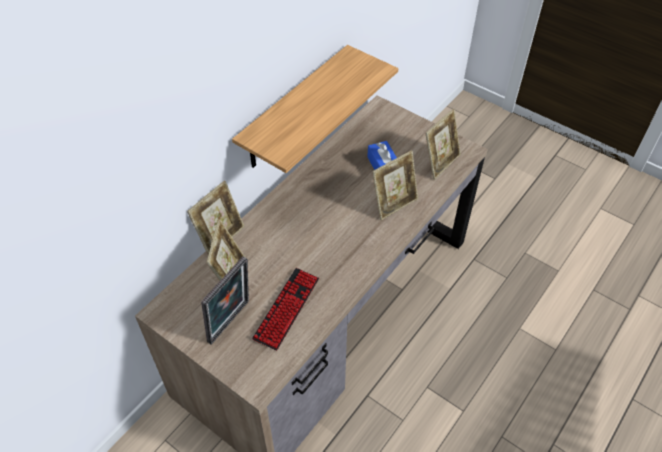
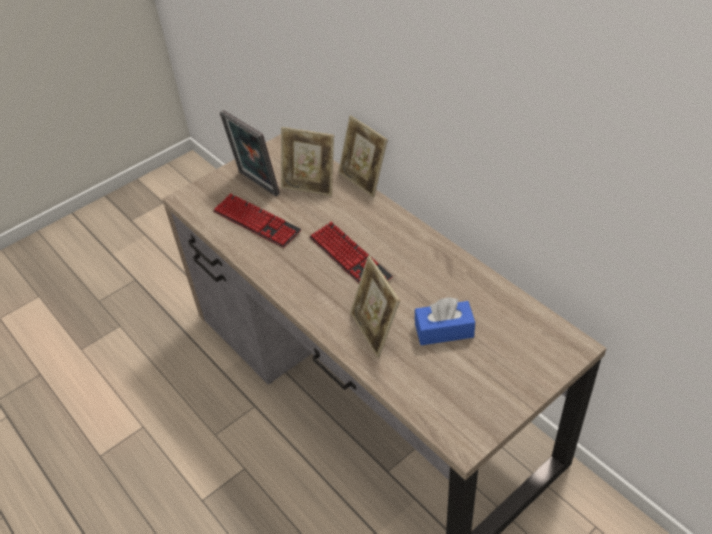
camera: 105 degrees right, 5 degrees down
shelf [232,45,398,173] -> none
picture frame [425,109,461,180] -> none
none -> keyboard [309,222,393,283]

